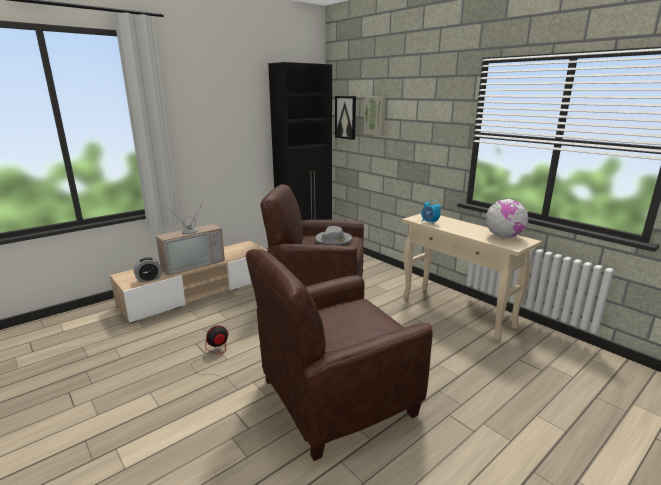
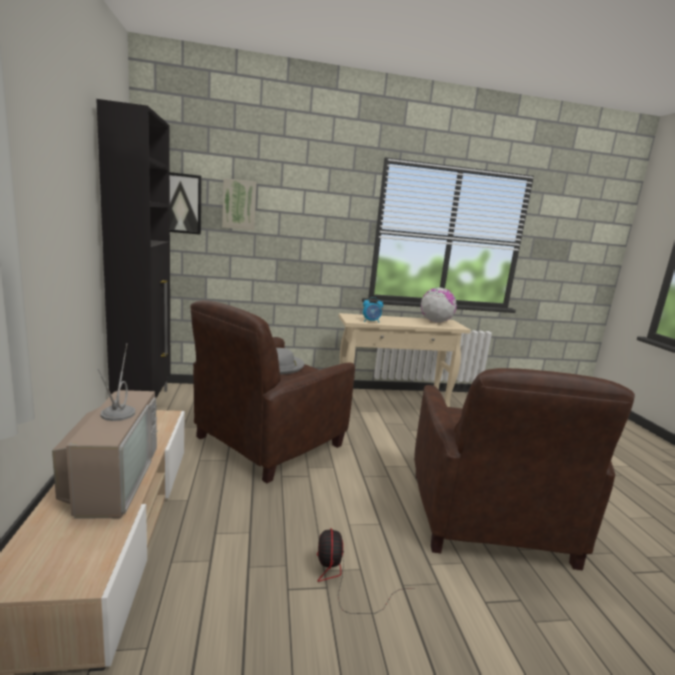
camera: 60 degrees left, 5 degrees down
alarm clock [134,257,162,283] -> none

